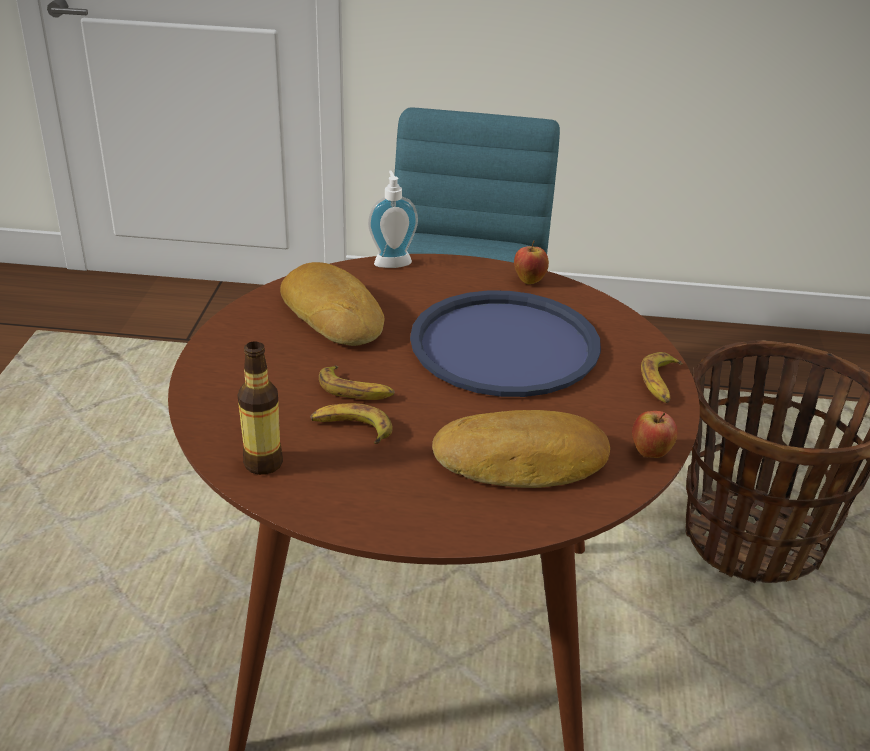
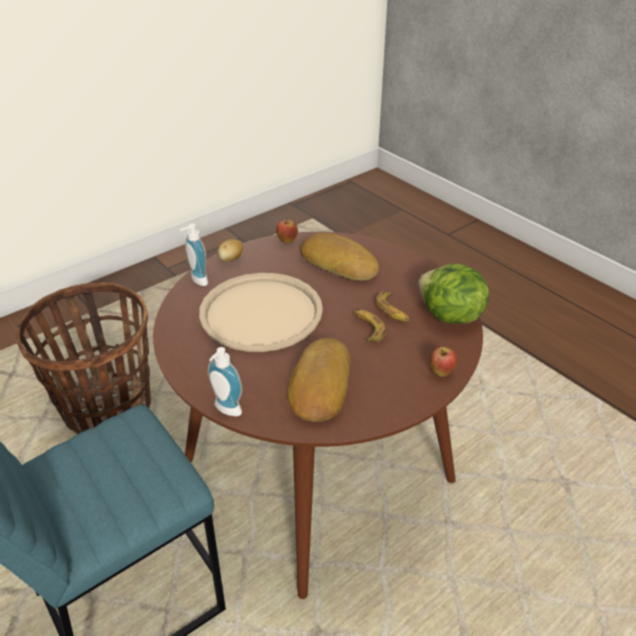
camera: 135 degrees left, 5 degrees up
bottle [238,341,283,475] -> lettuce [419,264,490,324]
blue tray [410,290,601,397] -> beige tray [199,273,323,352]
apple [514,241,549,284] -> apple moved to [430,347,457,377]
banana [641,352,683,403] -> potato [217,239,243,262]
none -> soap dispenser [180,224,208,286]

